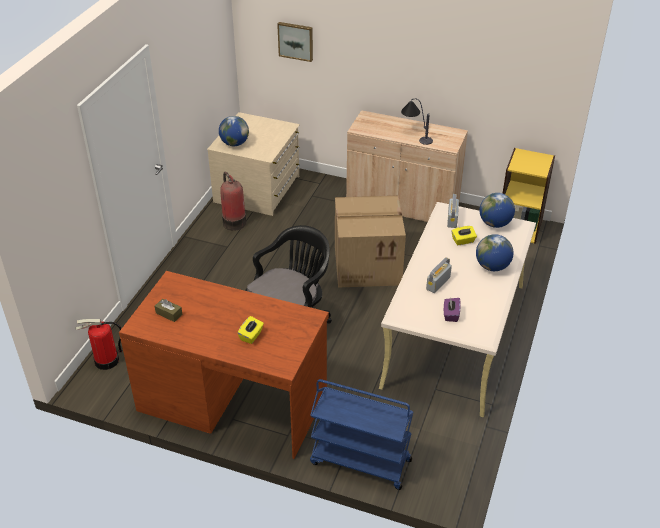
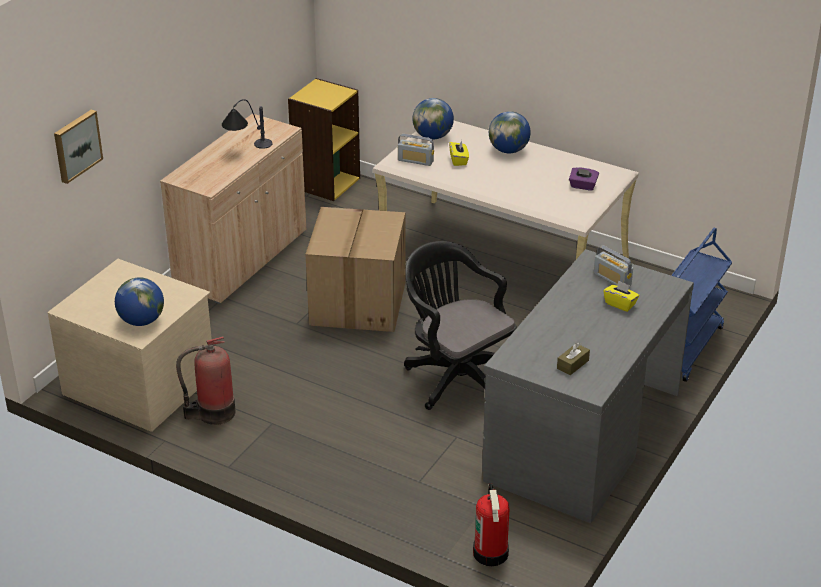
camera: 80 degrees left, 5 degrees down
brown desk [119,271,329,459] -> grey desk [482,249,694,523]
radio [426,257,452,293] -> radio moved to [594,245,633,286]

